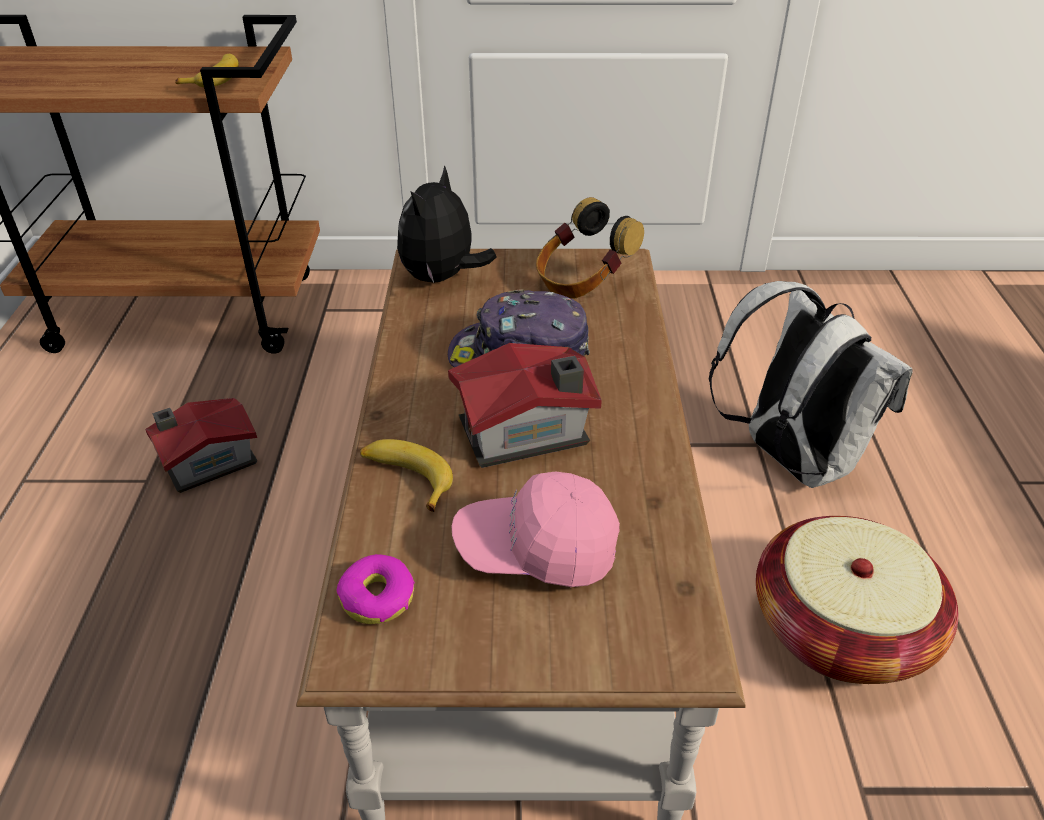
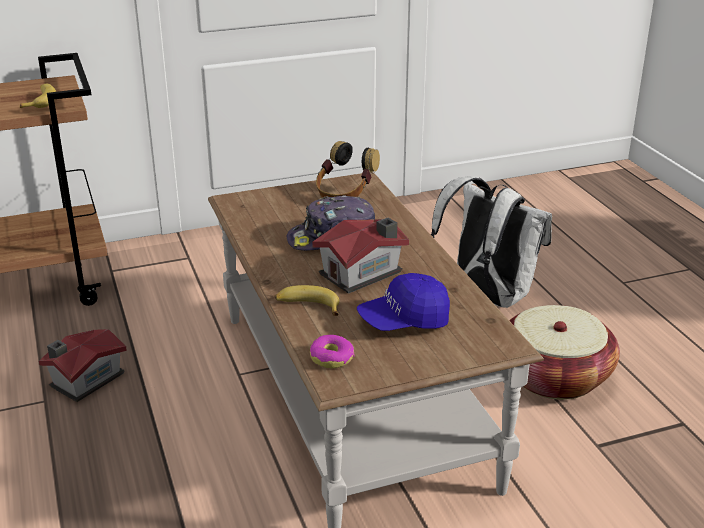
camera: 20 degrees left, 10 degrees down
plush toy [397,165,496,283] -> none
pink cap [452,471,620,587] -> blue cap [357,273,450,331]

